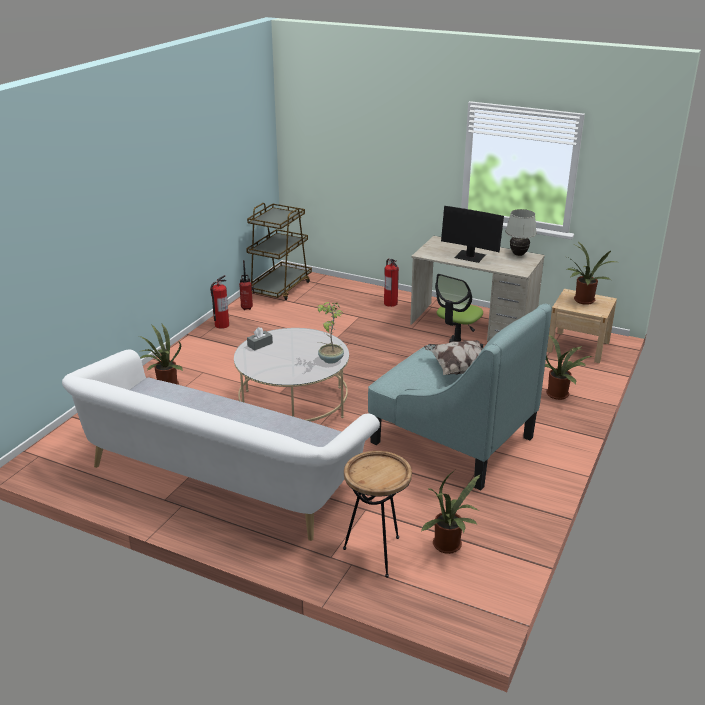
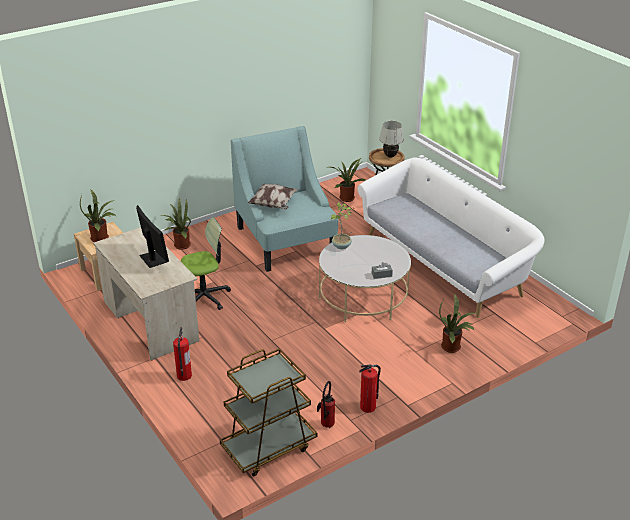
camera: 150 degrees left, 5 degrees up
white table lamp [505,209,537,256] -> white table lamp moved to [379,121,404,158]

